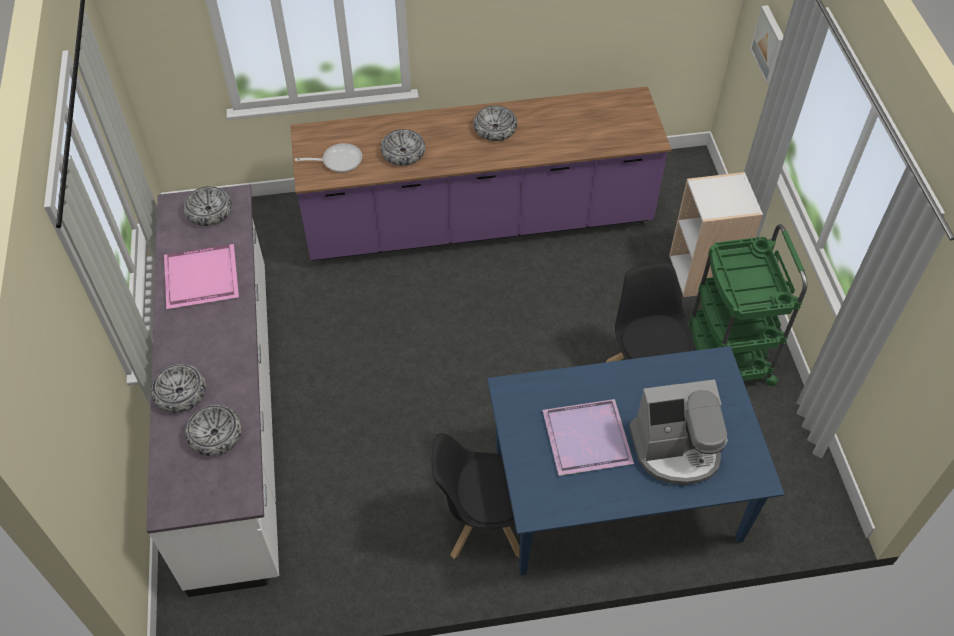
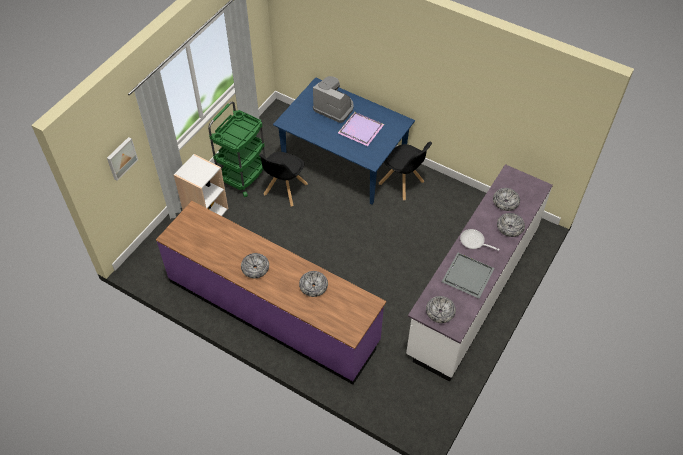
camera: 140 degrees left, 0 degrees up
pink tray [164,244,239,309] -> grey tray [442,253,495,298]
frying pan [295,143,362,173] -> frying pan moved to [460,229,500,251]

